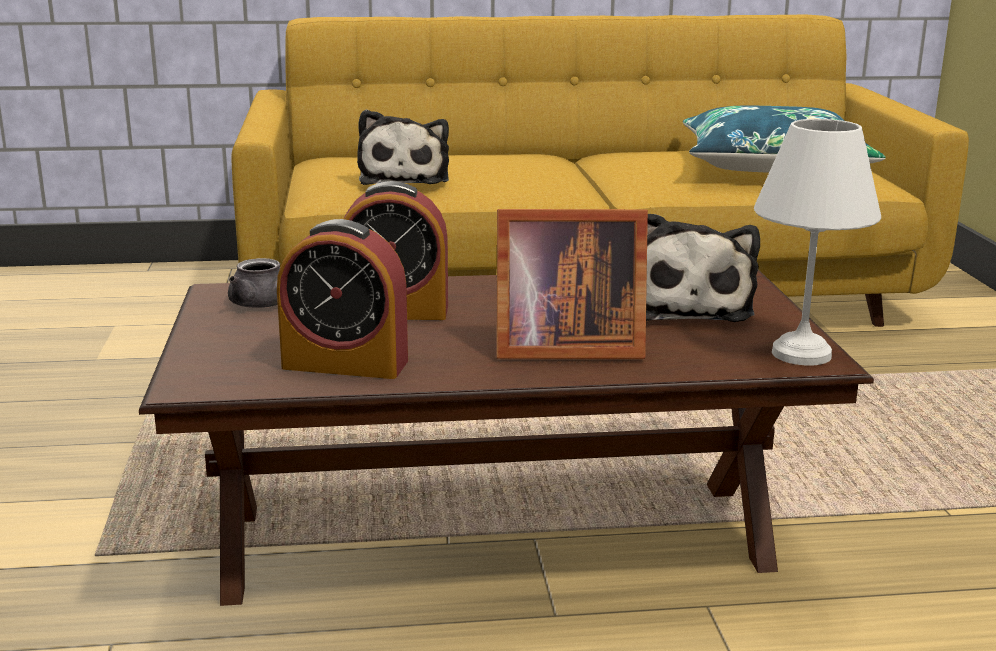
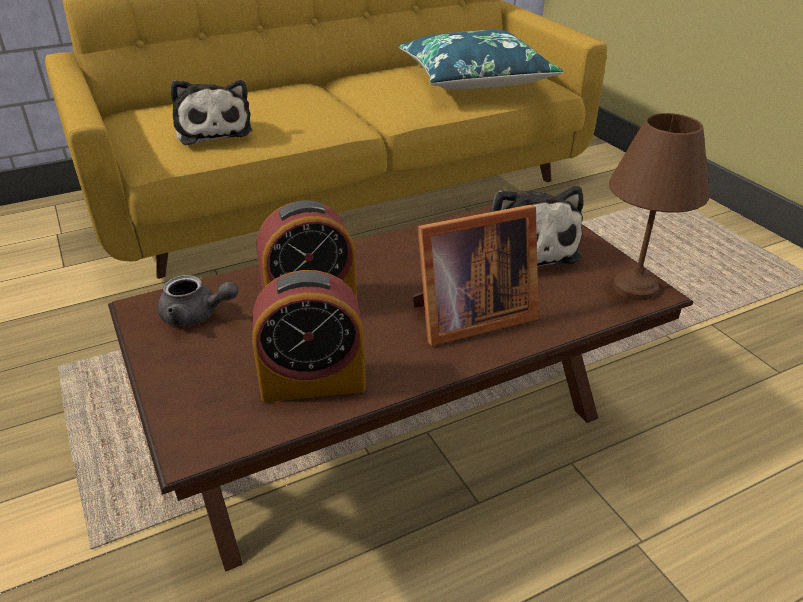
camera: 20 degrees left, 15 degrees up
white table lamp [754,119,881,366] -> brown table lamp [609,113,710,300]

